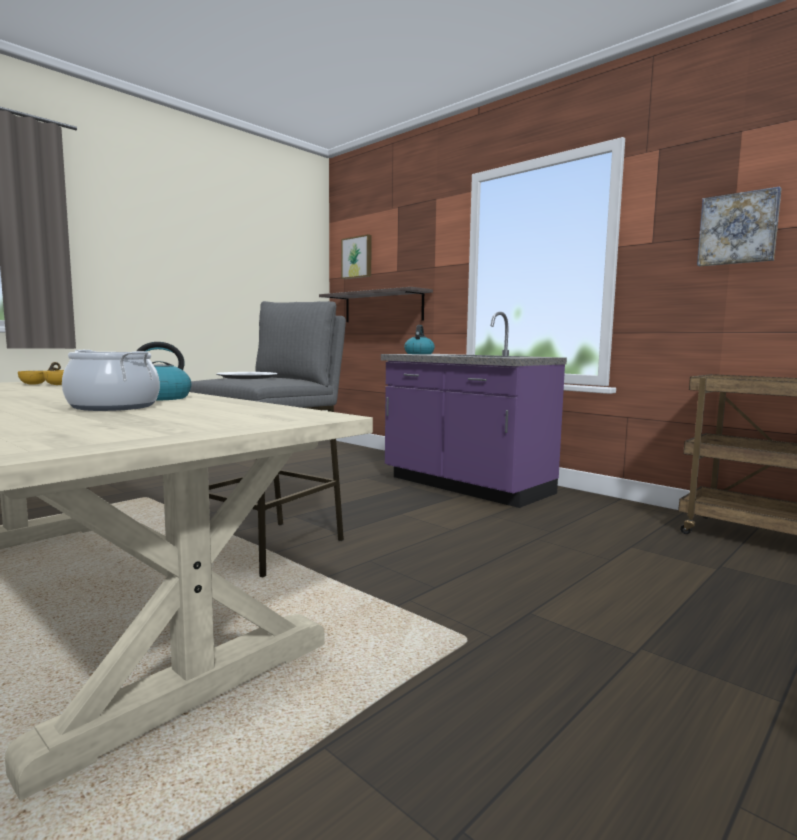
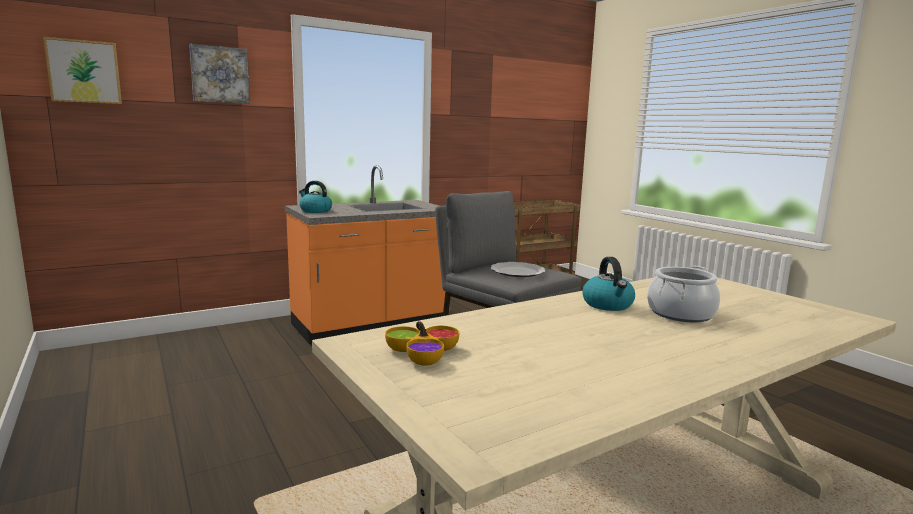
camera: 75 degrees left, 5 degrees up
shelf [319,287,433,322] -> none
purple counter [381,312,567,508] -> orange counter [285,165,450,344]
picture [697,186,782,266] -> picture moved to [189,44,250,104]

